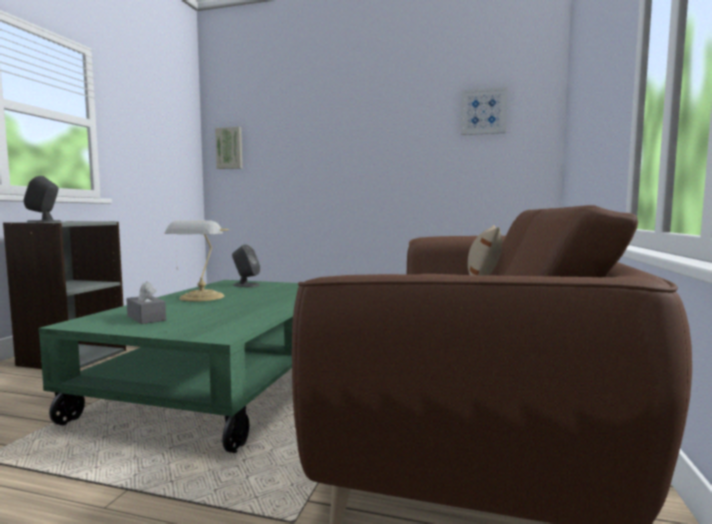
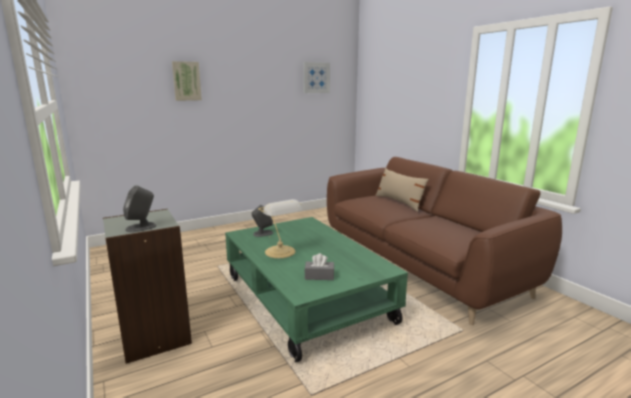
camera: 45 degrees left, 10 degrees up
picture [215,127,242,169] -> picture moved to [172,61,202,101]

